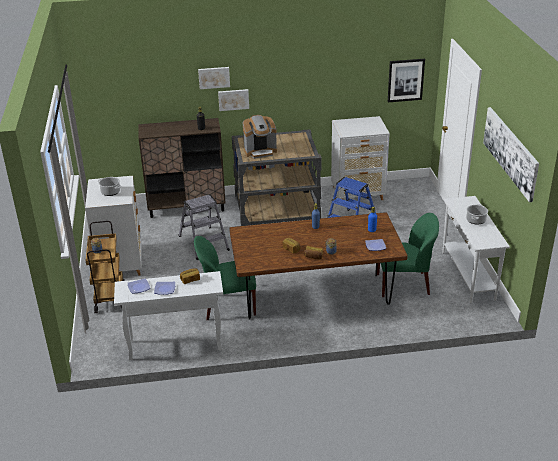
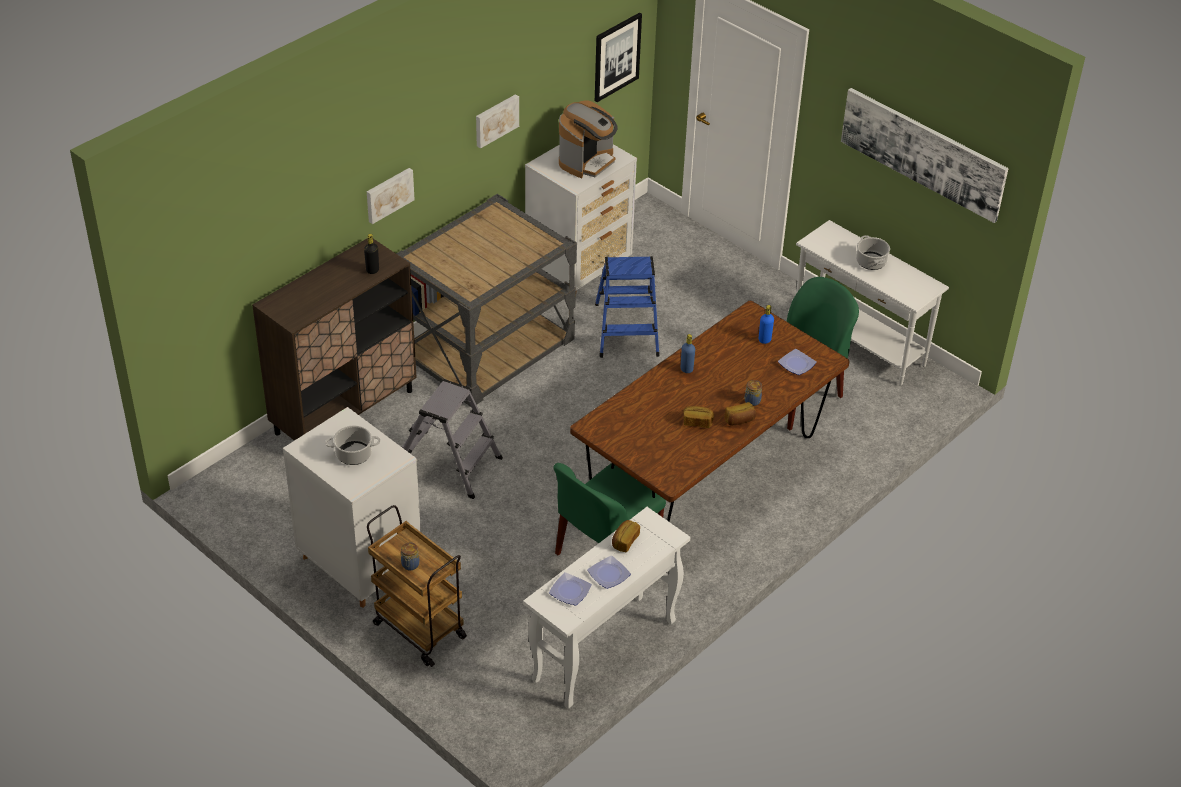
camera: 40 degrees left, 10 degrees up
picture [198,67,230,89] -> picture moved to [476,94,519,149]
coffee machine [243,115,277,159] -> coffee machine moved to [559,101,618,178]

